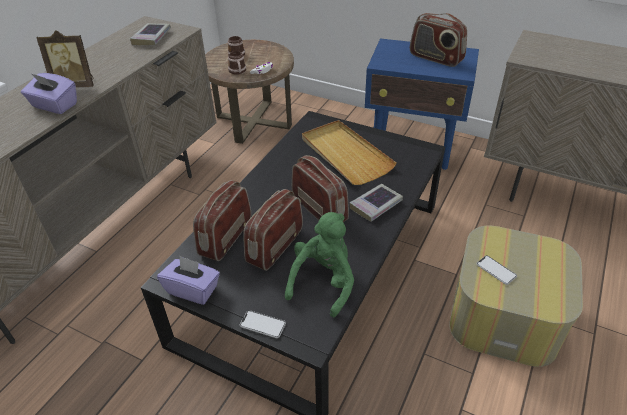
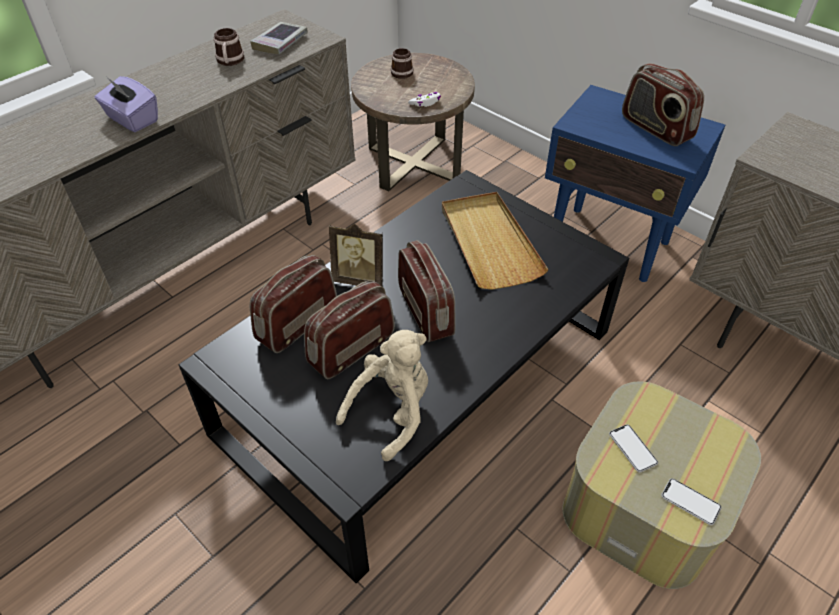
camera: 15 degrees right, 5 degrees up
picture frame [36,30,94,87] -> picture frame moved to [329,224,383,289]
purple tissue box [157,256,220,305] -> none
mug [228,51,246,75] -> mug moved to [214,28,244,66]
phone [240,310,286,338] -> phone moved to [661,478,722,525]
green plush toy [285,212,354,317] -> beige plush toy [336,330,428,461]
book [350,184,403,221] -> none

